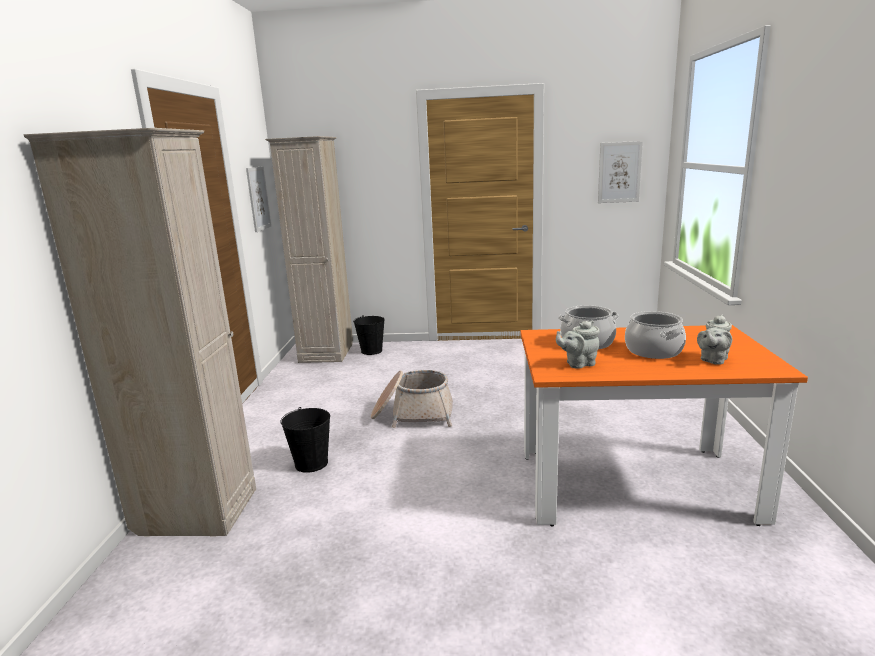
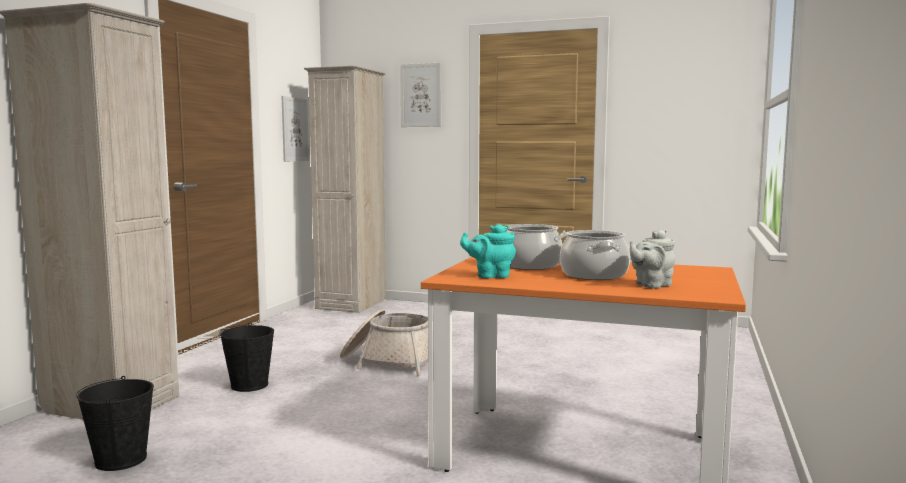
camera: 15 degrees right, 10 degrees down
black bucket [353,315,385,355] -> black bucket moved to [76,376,154,471]
grey teapot [556,321,600,369] -> turquoise teapot [460,224,516,278]
picture [598,141,643,203] -> picture moved to [400,63,441,127]

